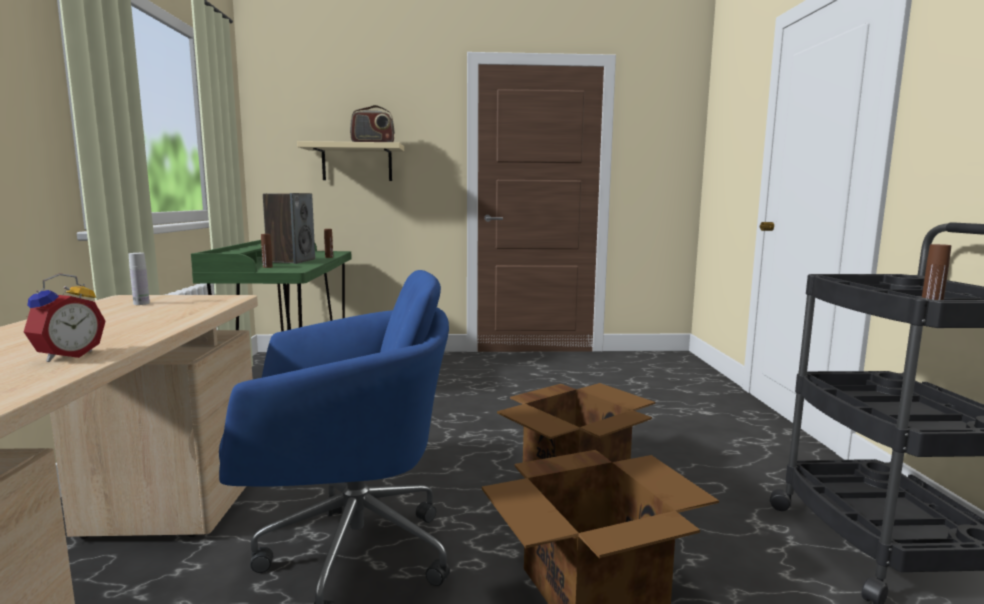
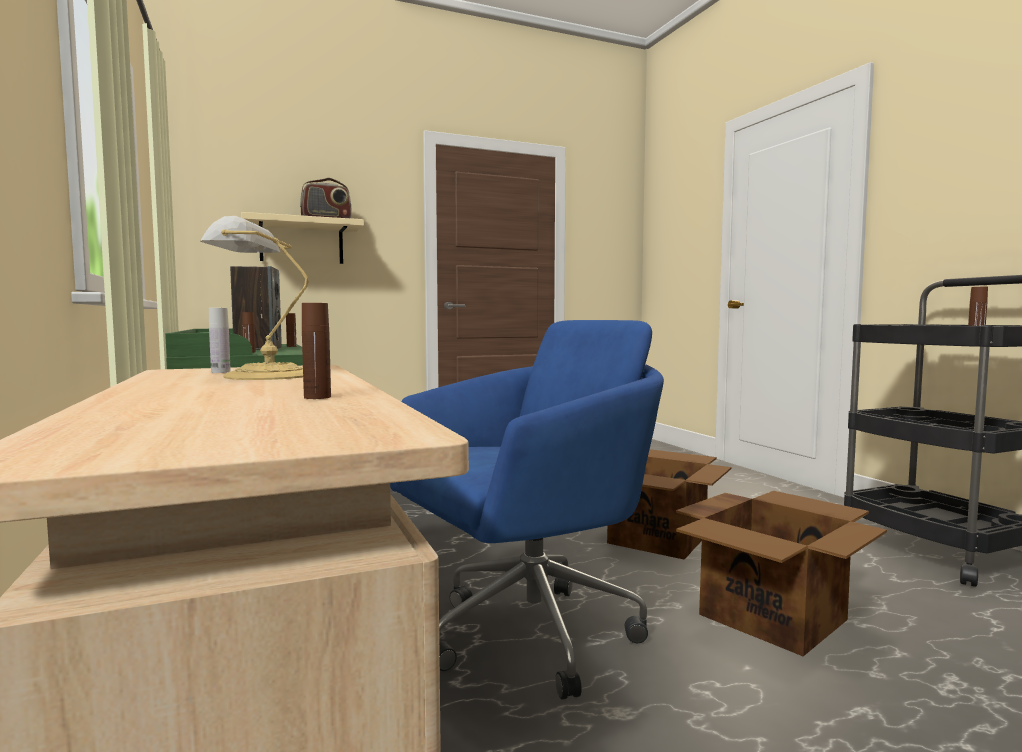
camera: 20 degrees left, 5 degrees down
alarm clock [24,273,106,362] -> brown bottle [302,303,331,399]
none -> table lamp [200,216,309,380]

